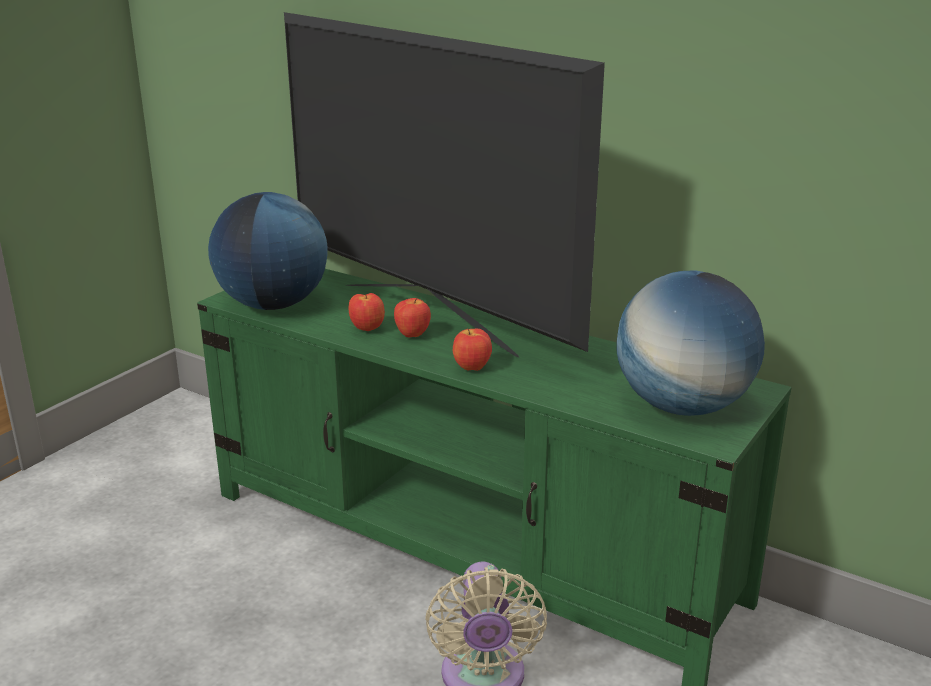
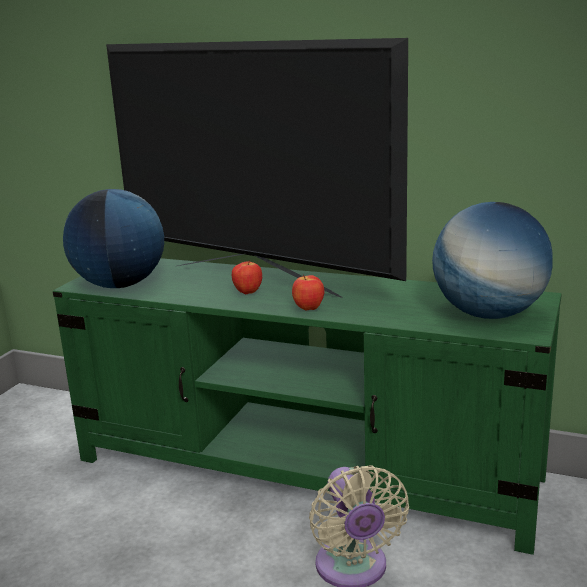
camera: 10 degrees left, 5 degrees down
apple [349,293,385,331] -> none

